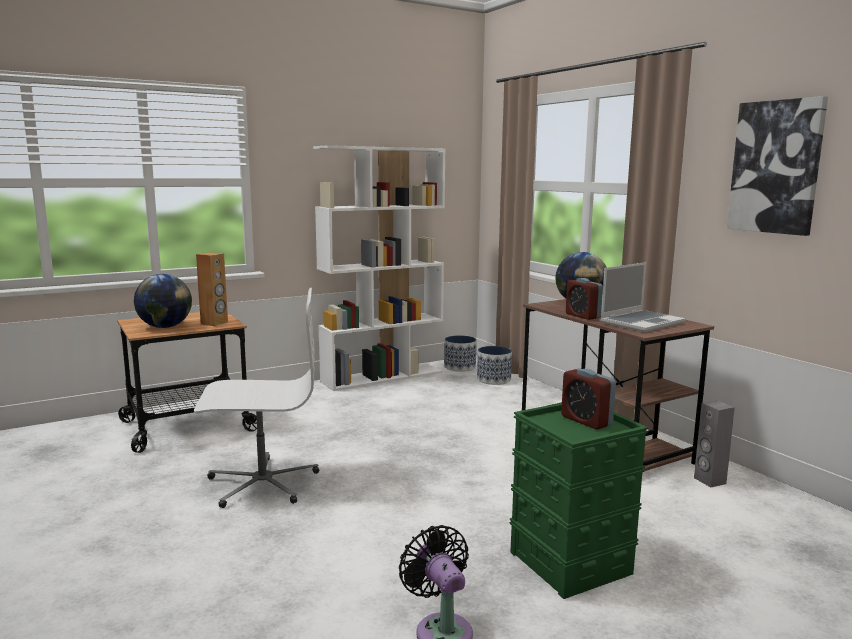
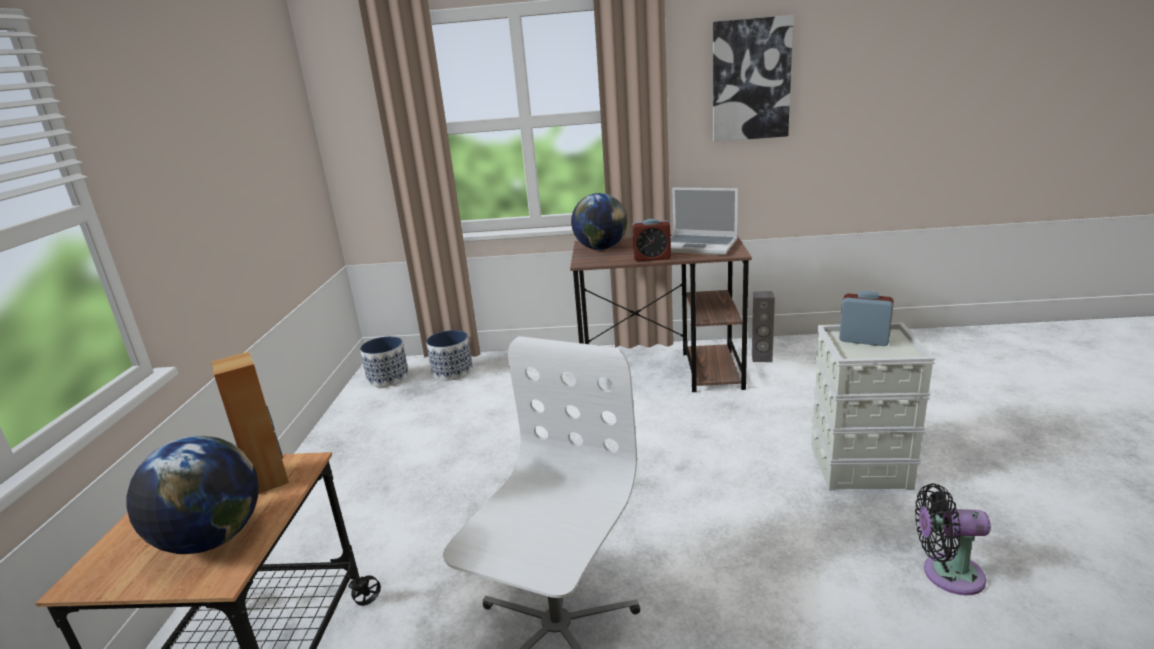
camera: 55 degrees left, 10 degrees up
white bookcase [313,145,446,391] -> none
green storage box [510,403,648,599] -> grey storage box [811,322,935,490]
alarm clock [561,368,616,430] -> alarm clock turned 150 degrees counterclockwise [839,291,894,346]
laptop [600,262,686,332] -> laptop turned 120 degrees clockwise [671,188,738,255]

